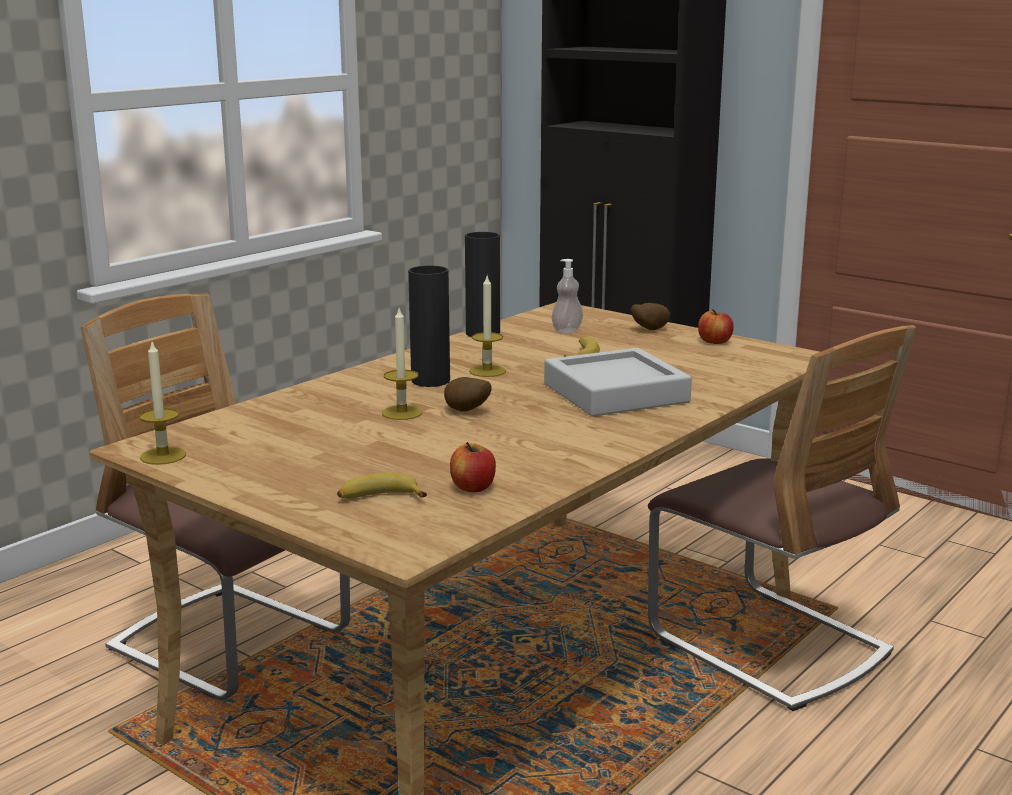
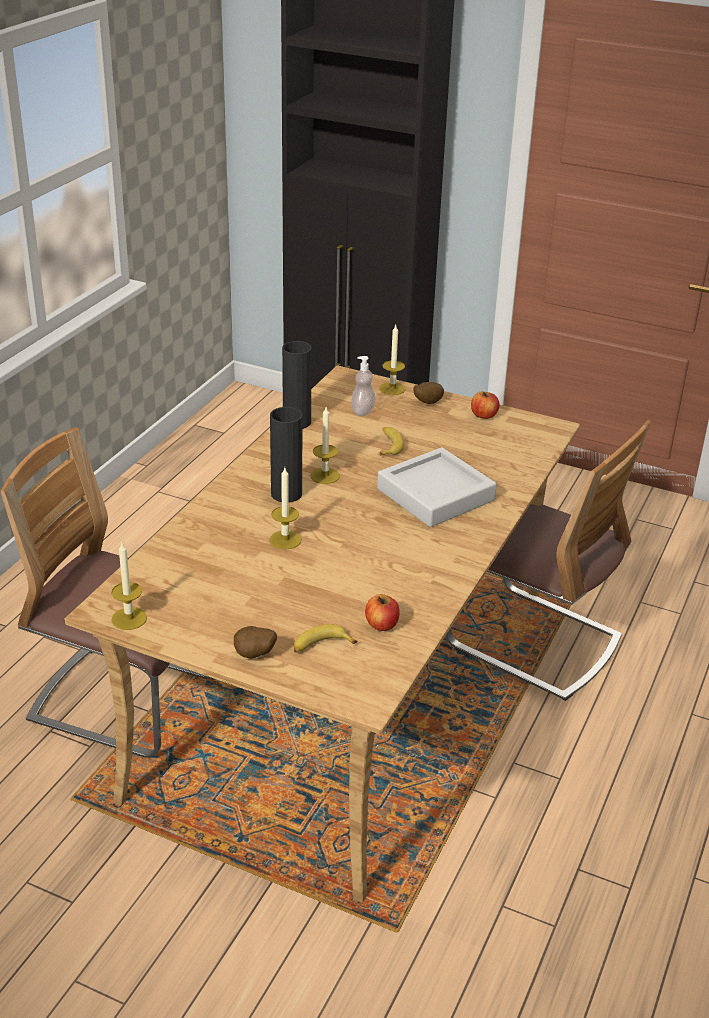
camera: 15 degrees left, 15 degrees up
potato [444,377,491,412] -> potato moved to [234,626,277,658]
none -> candle [380,325,406,395]

